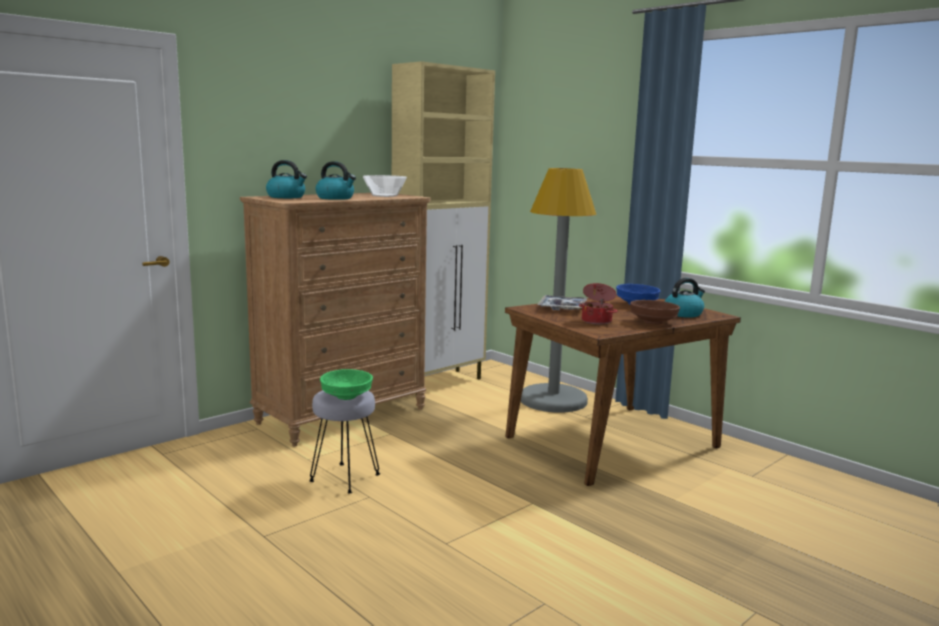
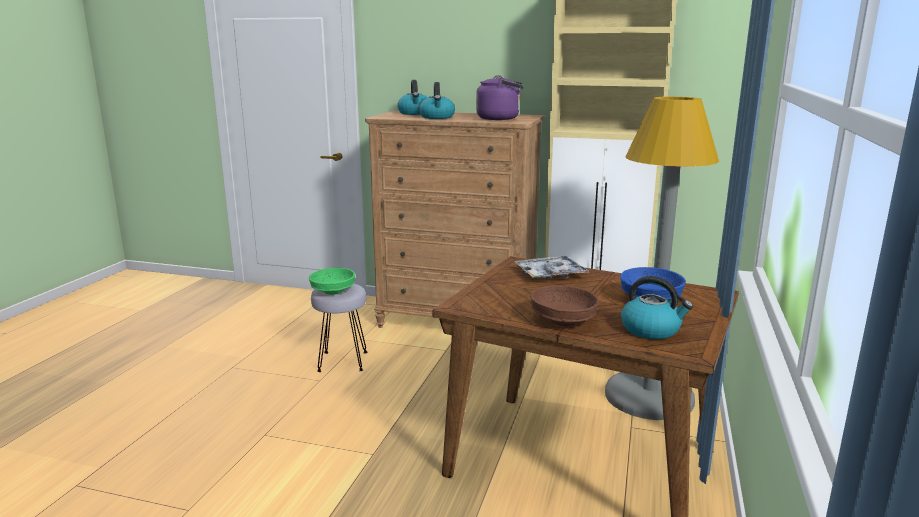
camera: 60 degrees right, 5 degrees up
bowl [363,175,407,197] -> purple kettle [476,75,524,120]
cooking pot [579,283,617,325] -> none

